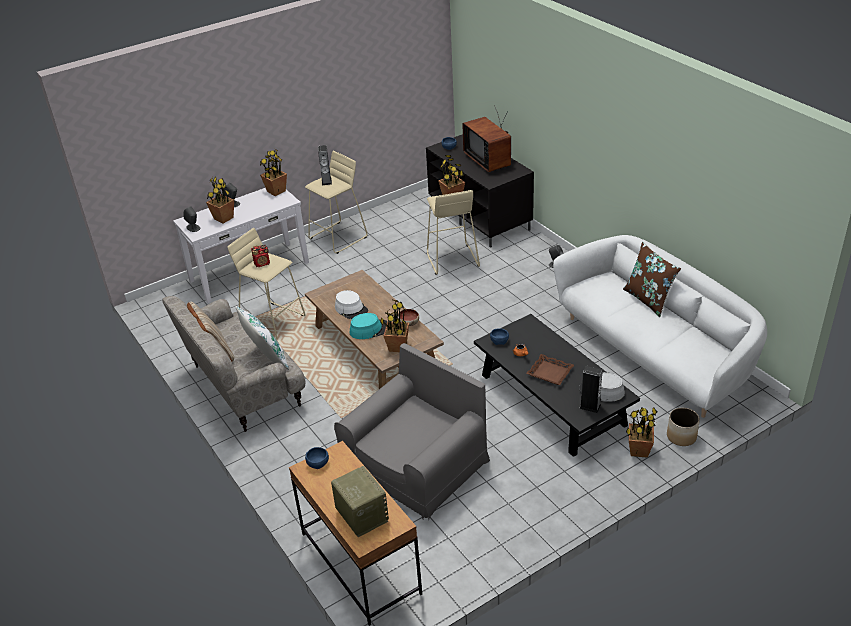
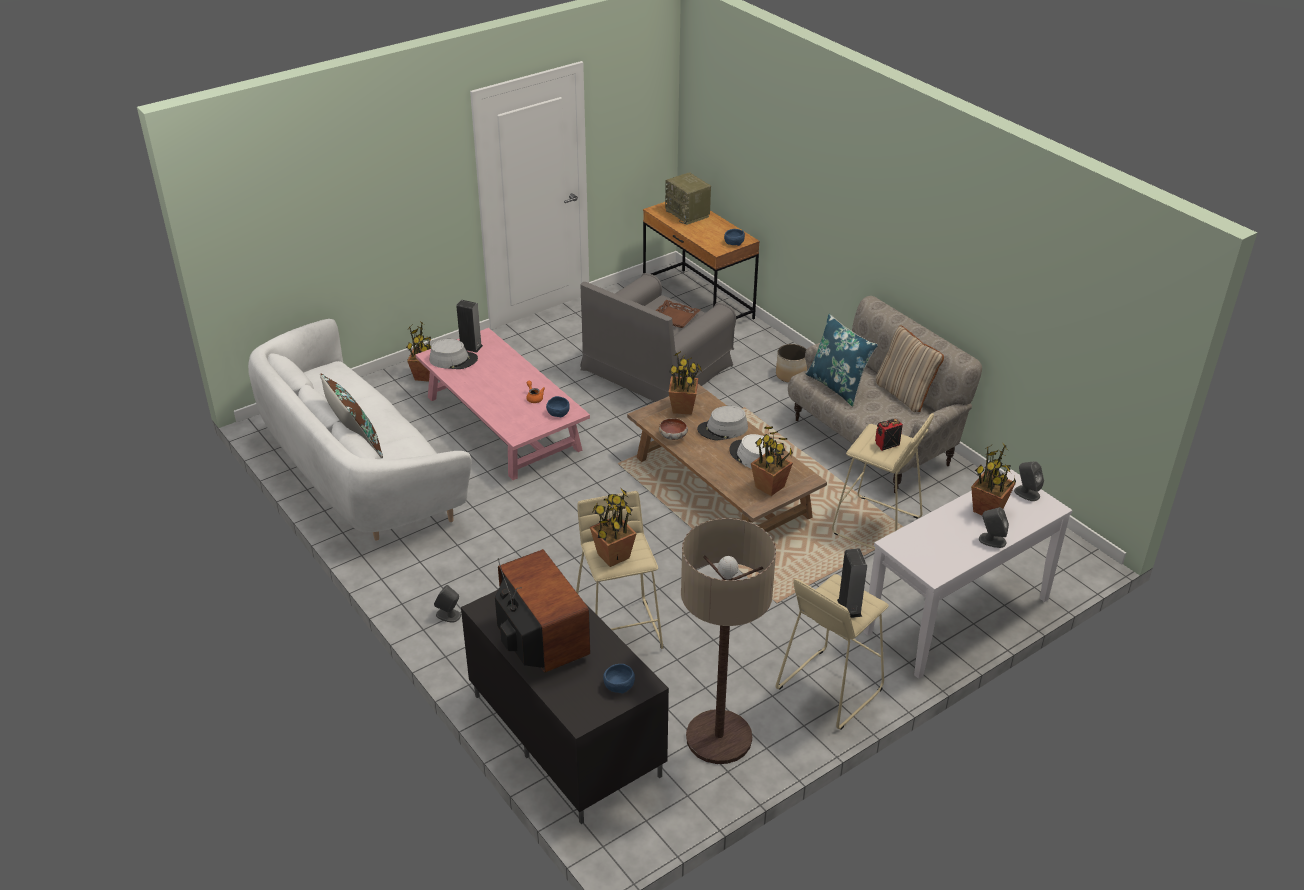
camera: 175 degrees right, 0 degrees up
white pillow [236,306,289,370] -> blue pillow [806,314,878,407]
potted plant [260,148,287,196] -> potted plant moved to [751,426,793,496]
turquoise hat [350,313,388,339] -> grey hat [697,406,748,441]
black coffee table [474,314,640,457] -> pink coffee table [415,328,590,480]
brown tray [526,354,574,385] -> brown tray moved to [655,300,700,328]
planter [667,408,700,446] -> planter moved to [776,344,807,383]
none -> floor lamp [681,518,776,764]

